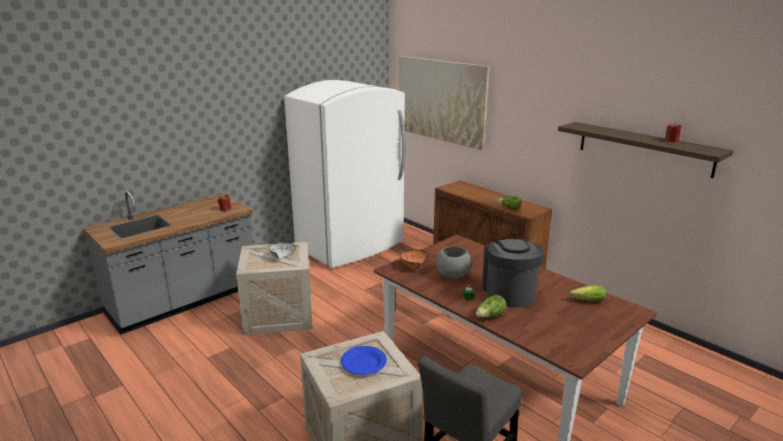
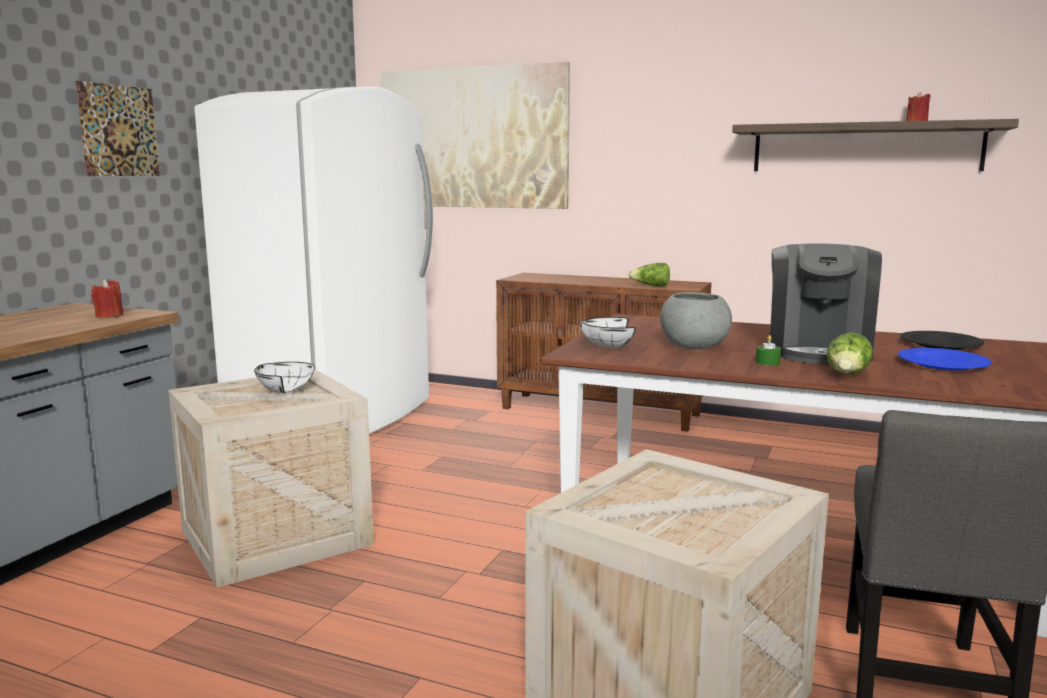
camera: 25 degrees left, 10 degrees down
blue plate [341,346,387,375] -> blue plate moved to [898,348,991,371]
orange bowl [400,250,428,269] -> white bowl [580,317,636,347]
coffee machine [482,239,545,307] -> coffee machine turned 135 degrees counterclockwise [770,243,882,365]
lettuce [570,285,606,301] -> black plate [900,331,984,350]
none -> picture [76,81,160,176]

